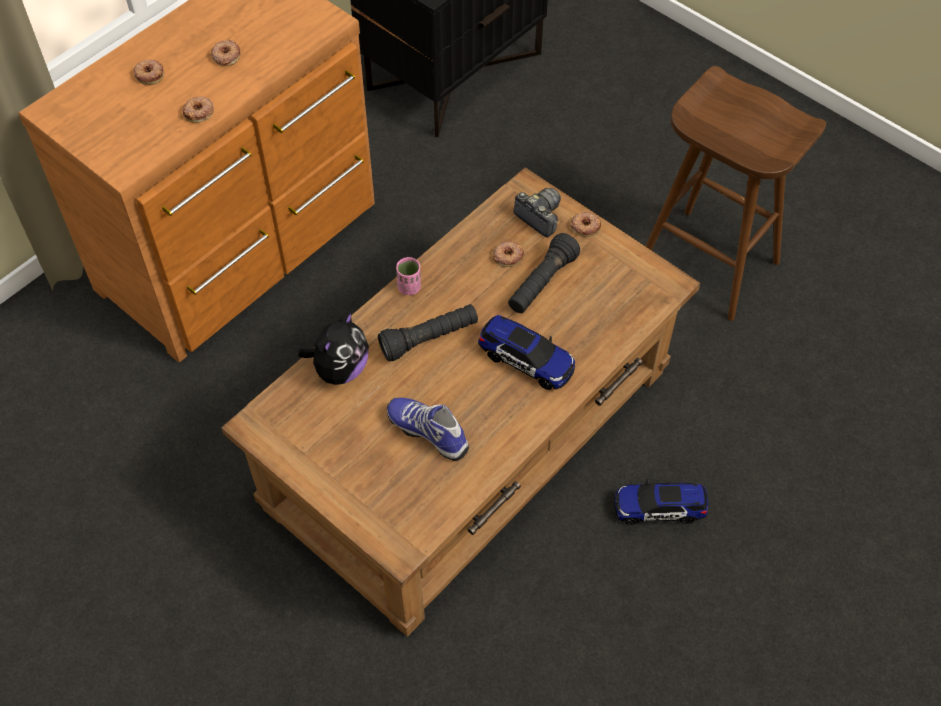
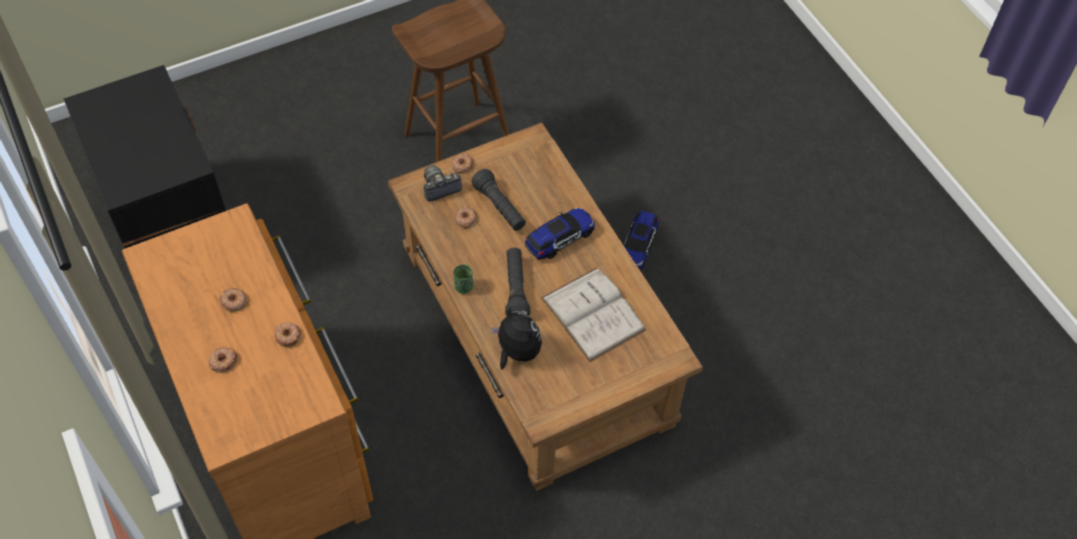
camera: 70 degrees left, 0 degrees up
shoe [387,398,469,461] -> white book [541,268,647,362]
pink cup [396,257,421,295] -> green cup [453,265,473,294]

